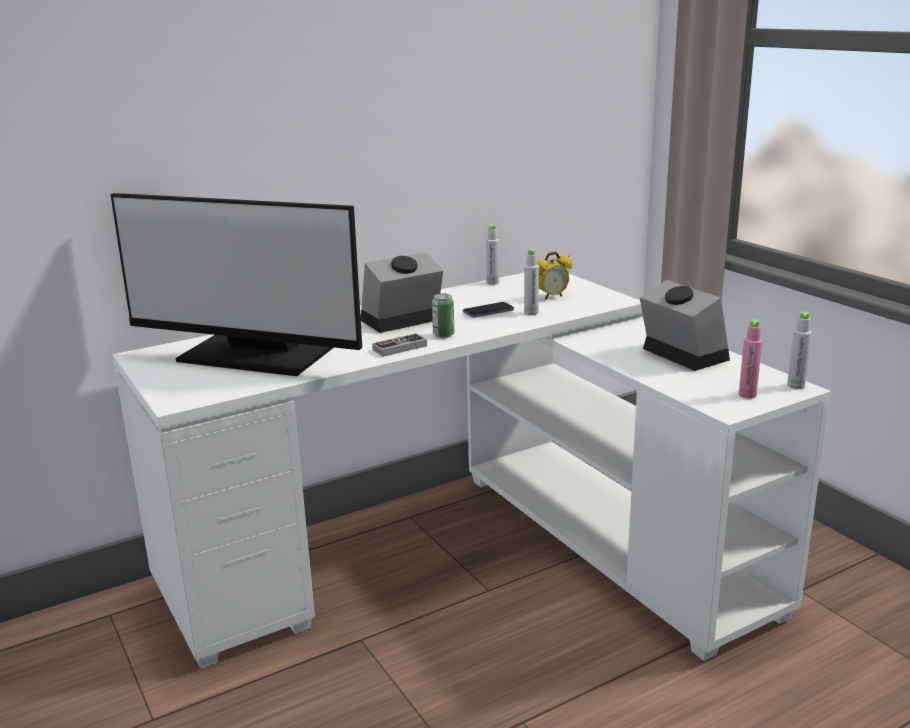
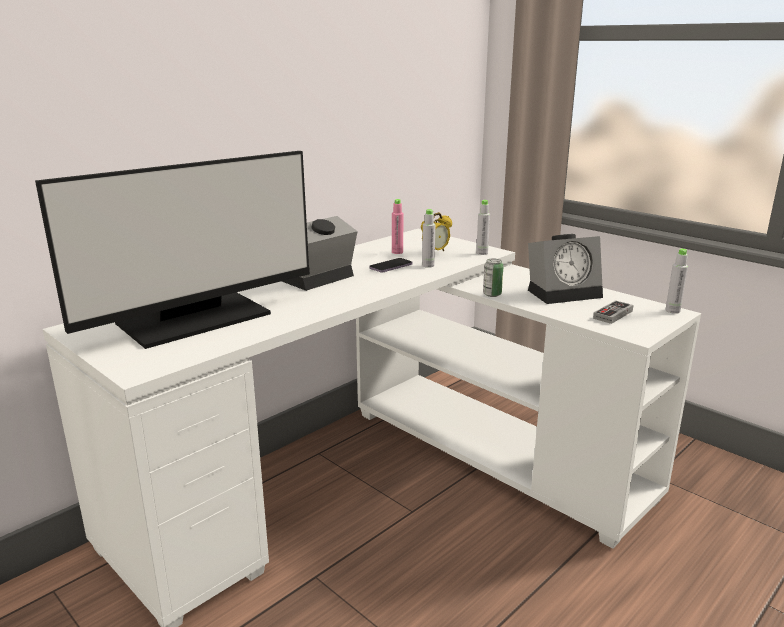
camera: 15 degrees left, 0 degrees up
monitor [111,193,362,376] -> monitor turned 45 degrees counterclockwise [35,151,310,349]
game controller [372,333,427,357] -> game controller moved to [593,300,634,324]
can [432,294,454,338] -> can moved to [483,259,504,297]
grey bottle [486,224,499,285] -> grey bottle moved to [476,200,490,255]
alarm clock [640,280,730,371] -> alarm clock turned 120 degrees clockwise [528,234,603,304]
pink bottle [739,319,762,398] -> pink bottle moved to [392,199,403,254]

